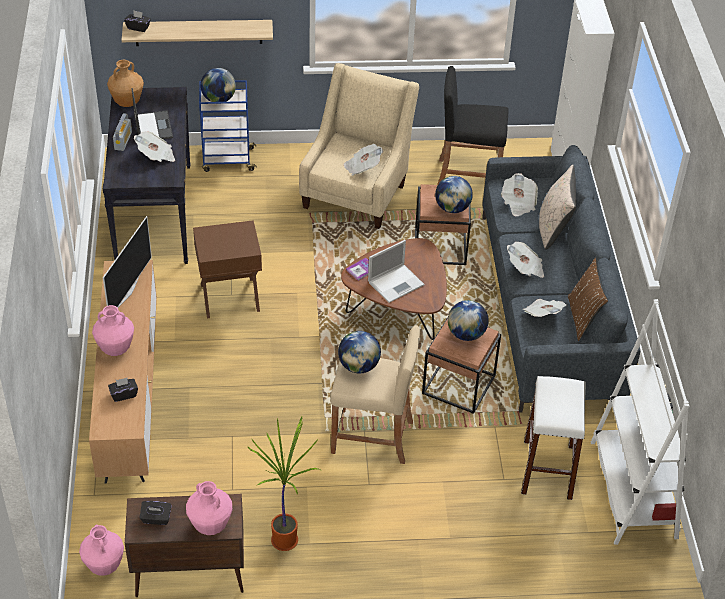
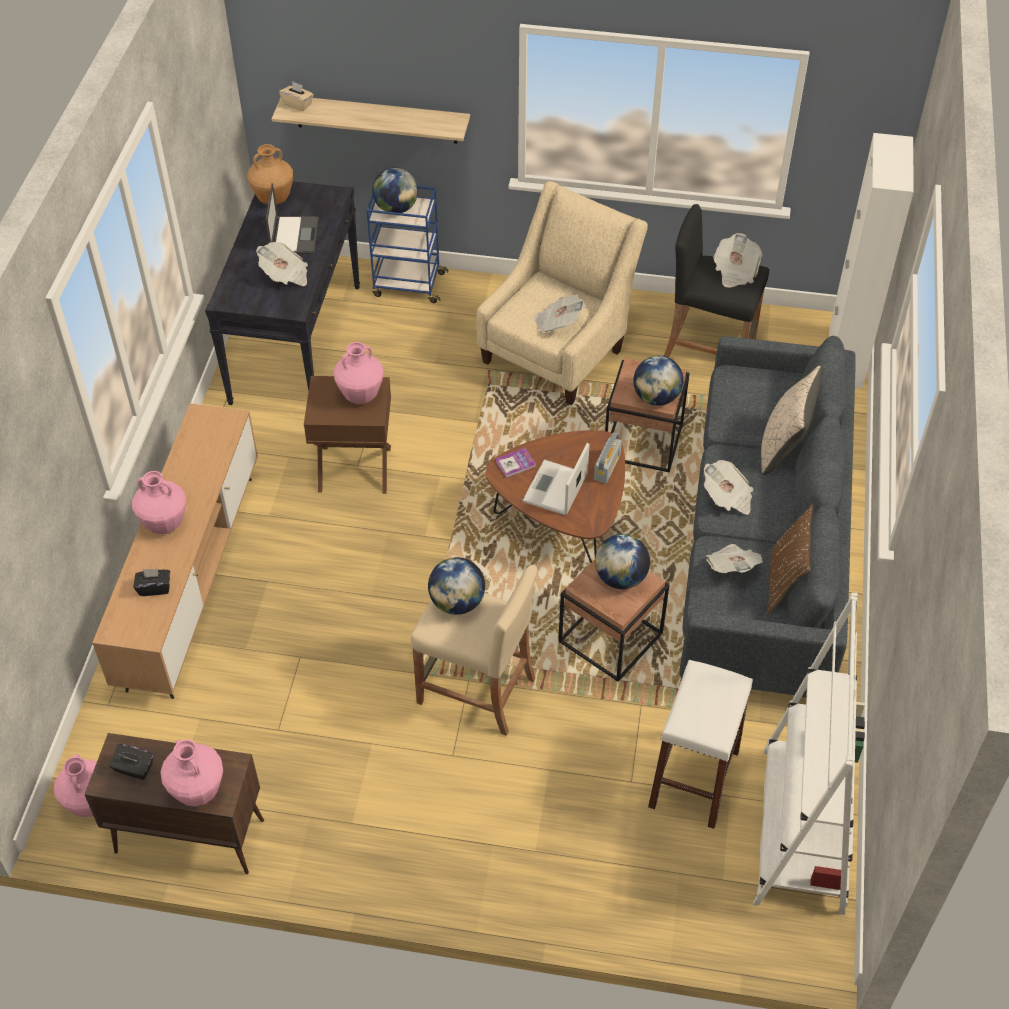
camera: 15 degrees right, 5 degrees up
television [103,216,152,308] -> none
radio [113,113,132,151] -> radio moved to [594,432,622,484]
black tissue box [124,11,151,32] -> beige tissue box [279,81,314,111]
potted plant [247,417,320,551] -> none
laptop [368,240,425,303] -> laptop turned 135 degrees clockwise [522,443,590,515]
newspaper [501,173,538,216] -> newspaper moved to [713,233,762,287]
none -> pink vase [334,342,384,404]

